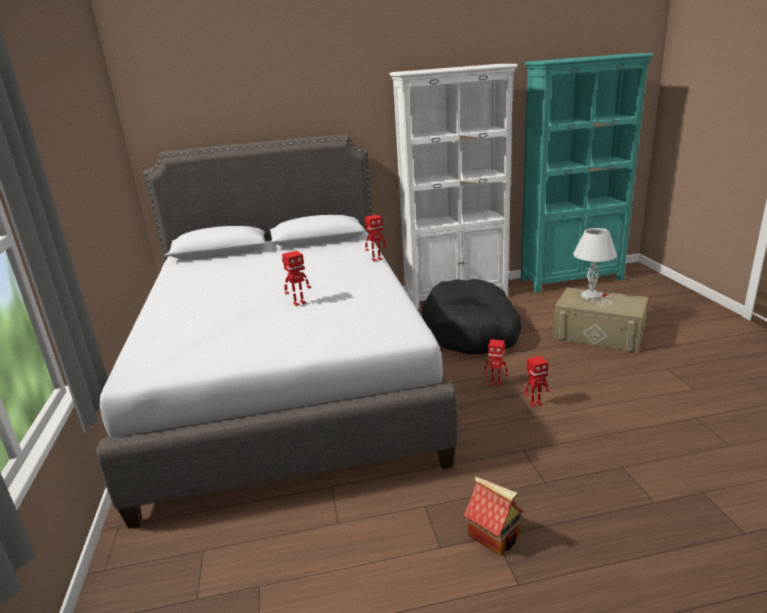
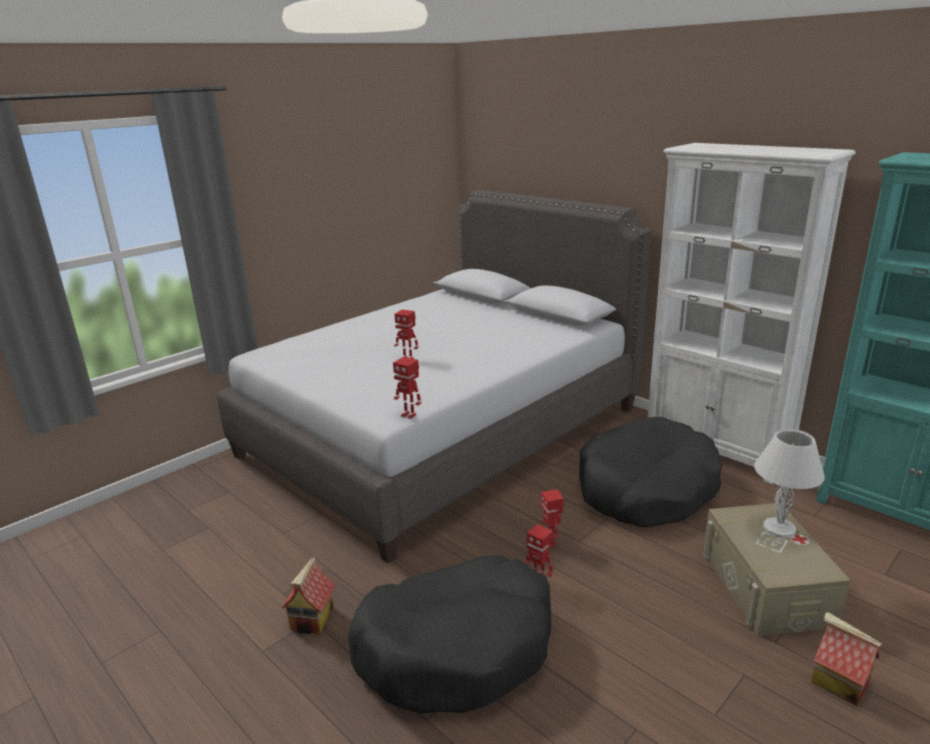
camera: 55 degrees right, 0 degrees up
toy robot [365,215,388,262] -> toy robot moved to [393,357,421,419]
none -> black dog bed [347,555,551,713]
none -> toy house [811,612,882,706]

